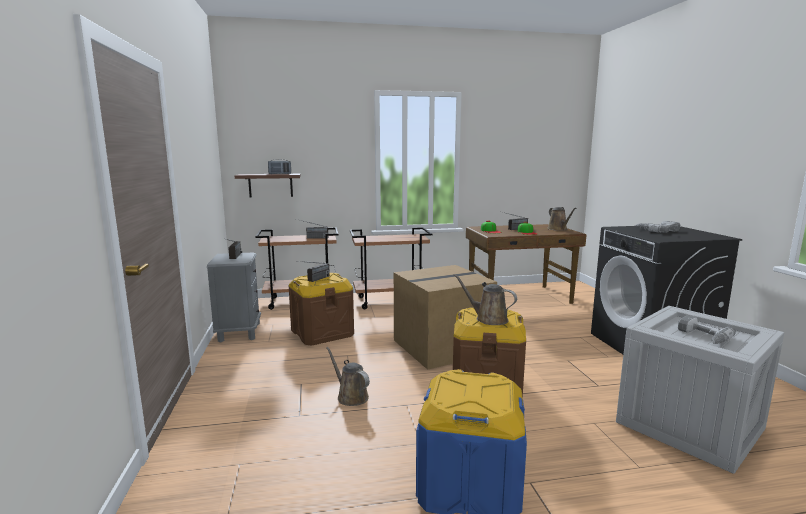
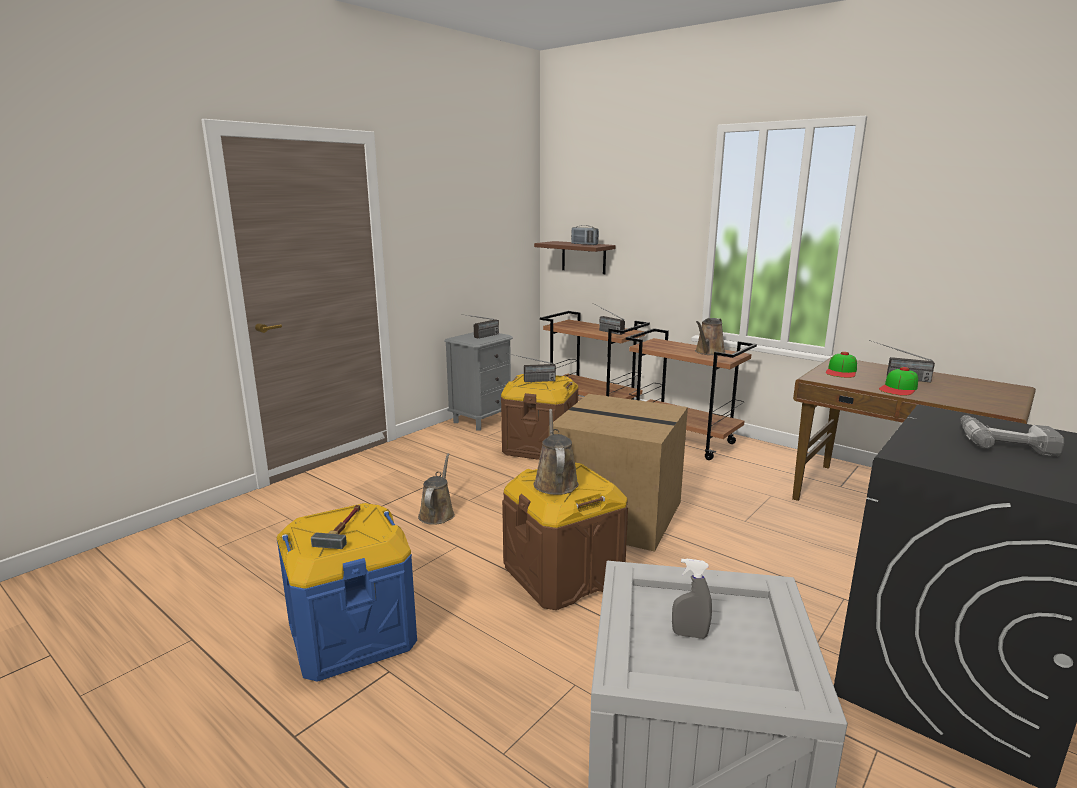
camera: 50 degrees right, 5 degrees up
brown watering can [548,207,576,231] -> brown watering can moved to [695,318,726,355]
power drill [678,315,736,344] -> grey spray bottle [672,558,712,639]
none -> hammer [311,505,360,549]

